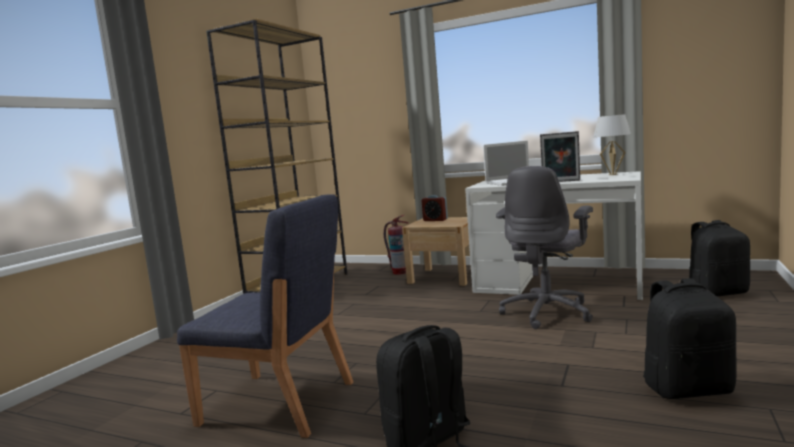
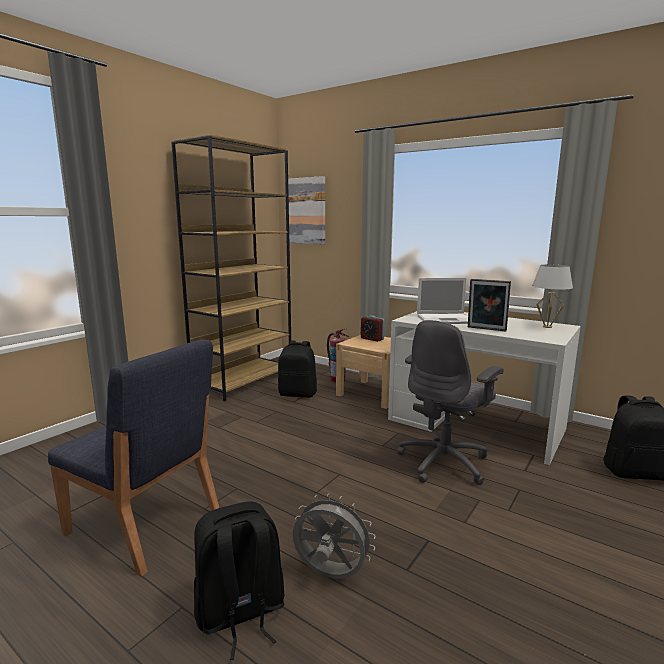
camera: 10 degrees right, 5 degrees up
black backpack [643,278,737,399] -> black backpack moved to [278,341,317,398]
none -> picture [285,176,325,244]
none -> grey fan [293,493,376,579]

